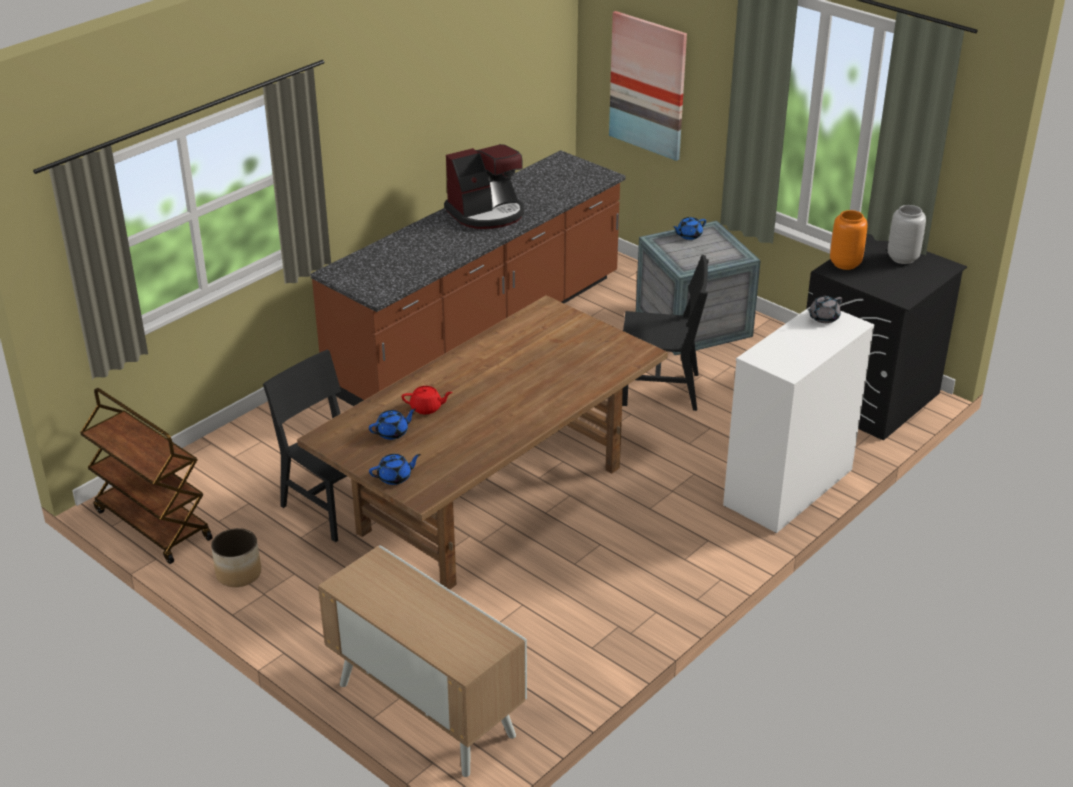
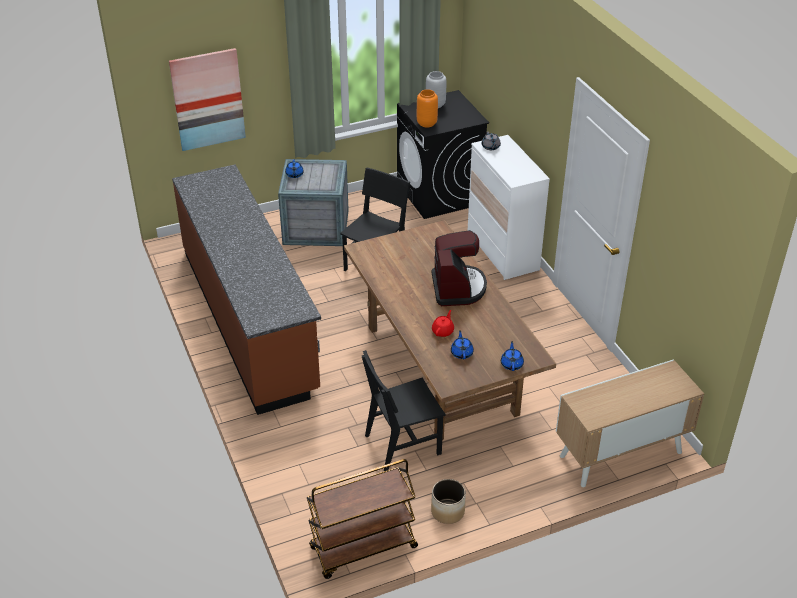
camera: 65 degrees left, 5 degrees up
coffee machine [444,144,524,229] -> coffee machine moved to [432,230,487,306]

